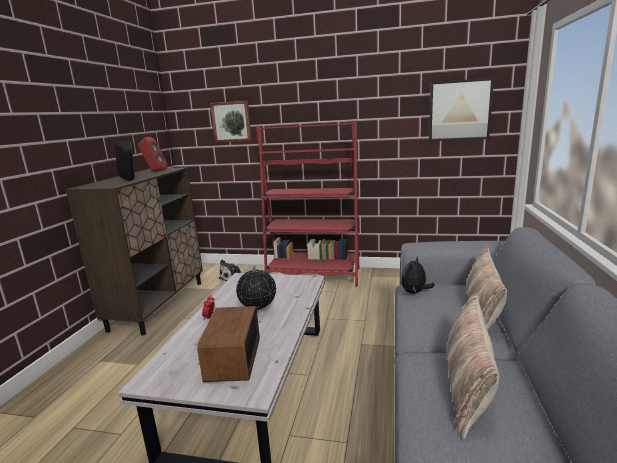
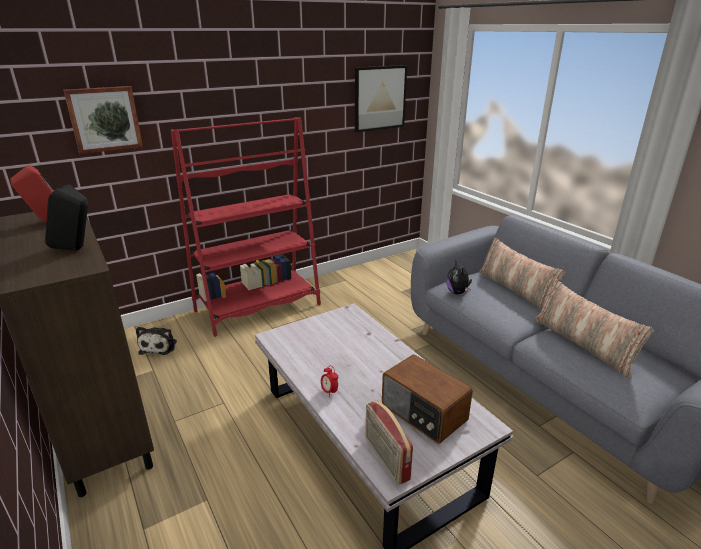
camera: 45 degrees left, 10 degrees up
globe [236,266,276,313] -> none
none -> radio [365,400,413,485]

